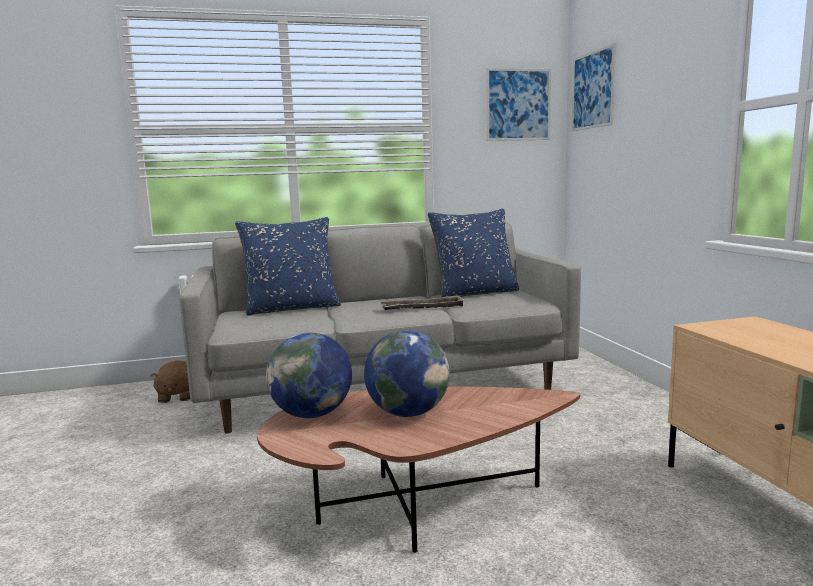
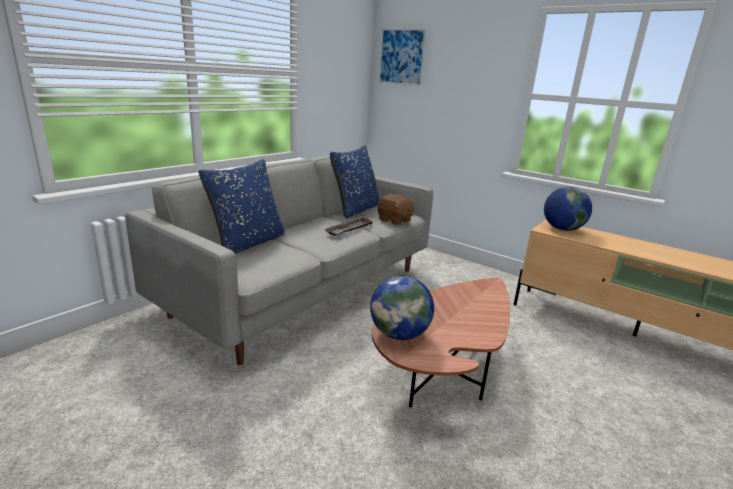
camera: 40 degrees left, 10 degrees up
brown plush toy [150,360,190,403] -> brown plush toy moved to [377,194,414,225]
globe [364,331,450,417] -> globe moved to [544,187,592,231]
picture [486,68,551,141] -> none

